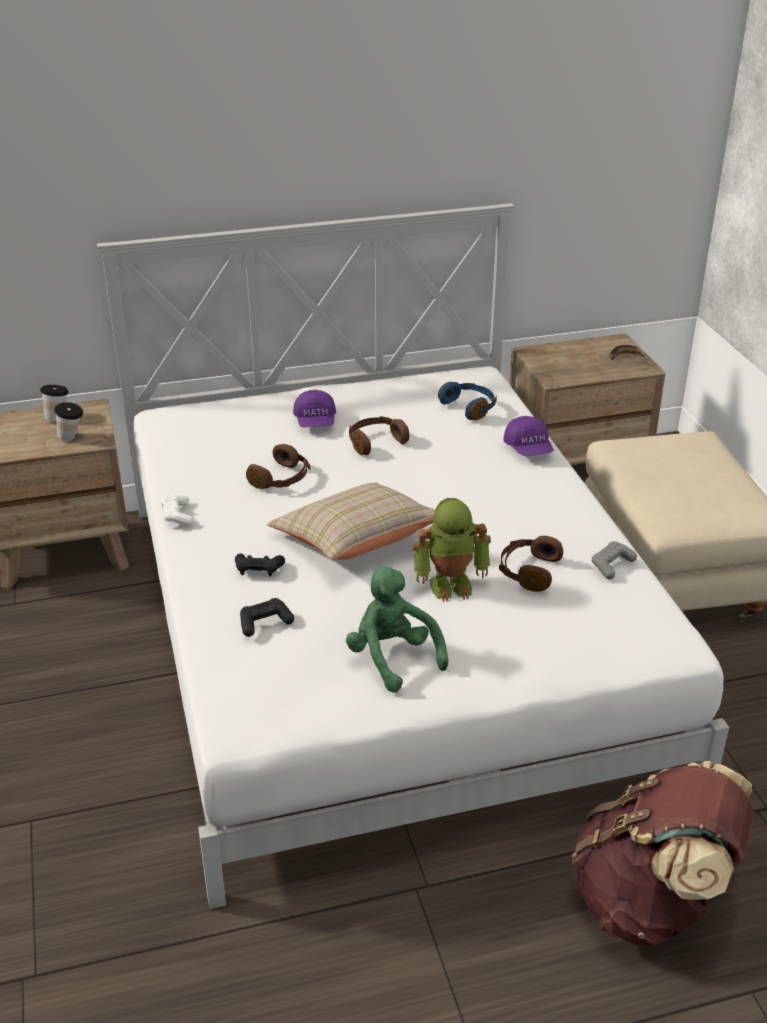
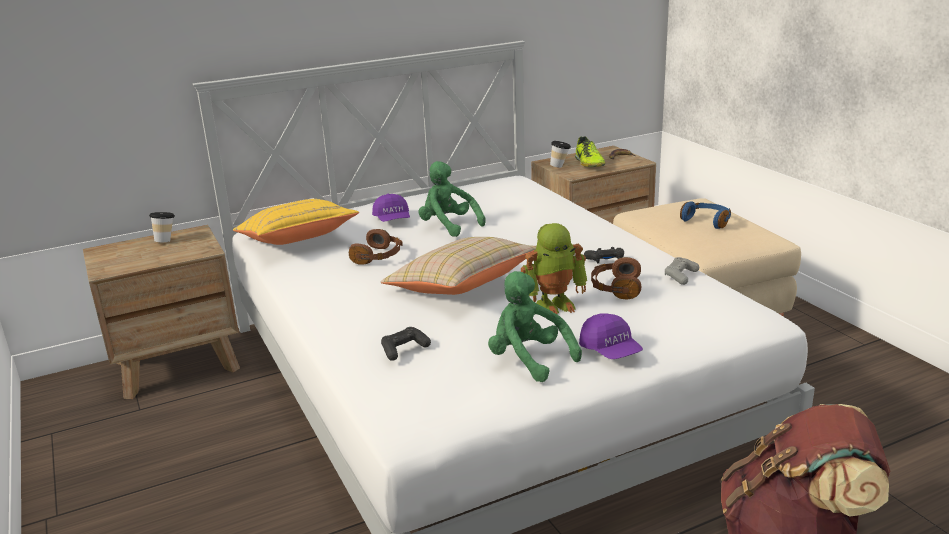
camera: 10 degrees left, 10 degrees down
cup [54,402,83,441] -> cup moved to [550,141,571,168]
white game controller [161,495,193,526] -> none
black game controller [235,553,285,576] -> black game controller moved to [584,247,624,263]
brown headphones [349,416,409,455] -> green plush toy [419,161,486,237]
blue headphones [438,382,497,420] -> blue headphones moved to [680,202,731,229]
purple cap [503,416,554,456] -> purple cap moved to [579,313,643,359]
none -> yellow pillow [233,199,359,245]
none -> shoe [575,136,605,167]

